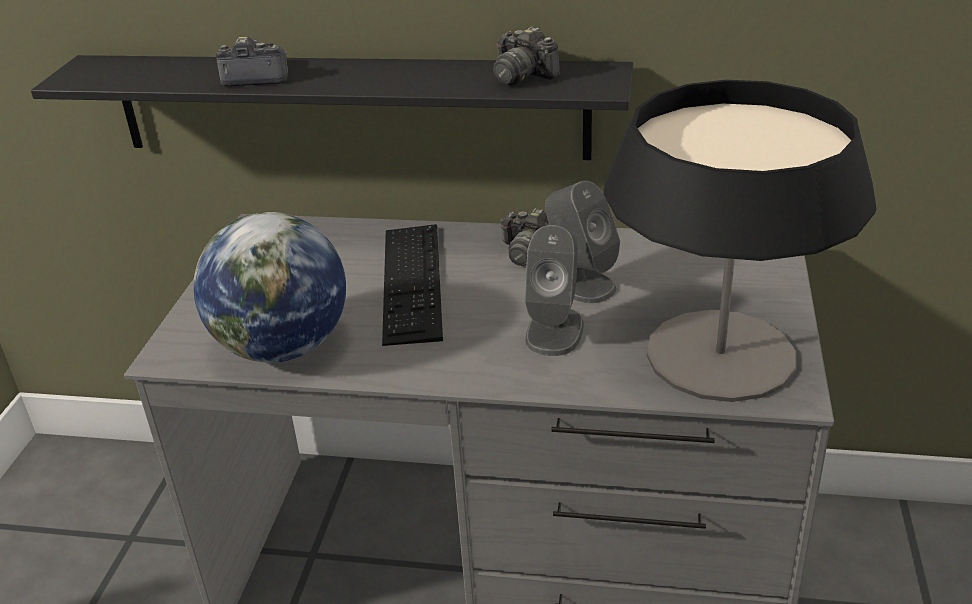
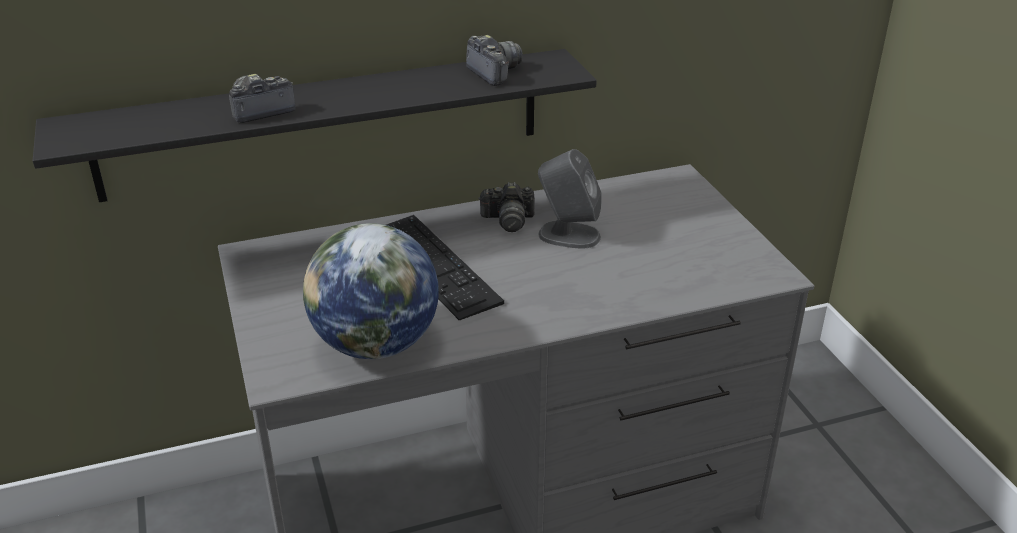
camera: 30 degrees left, 0 degrees up
camera [493,26,560,85] -> camera turned 135 degrees counterclockwise [466,35,523,86]
grey speaker [525,225,584,356] -> none
table lamp [603,80,876,402] -> none

